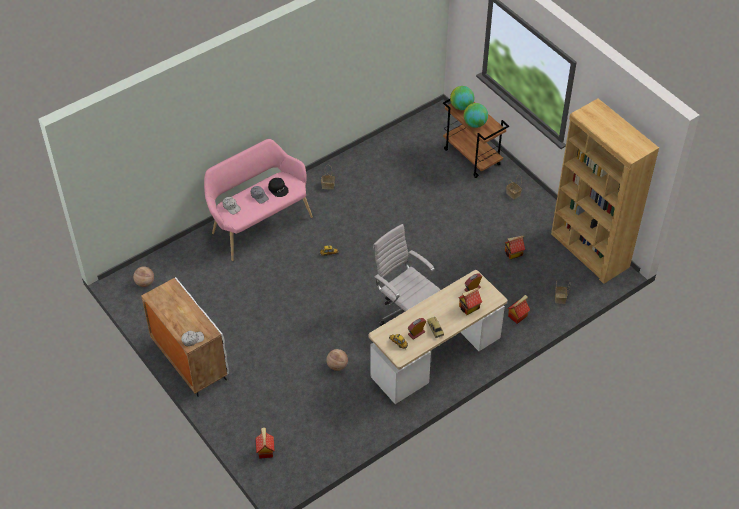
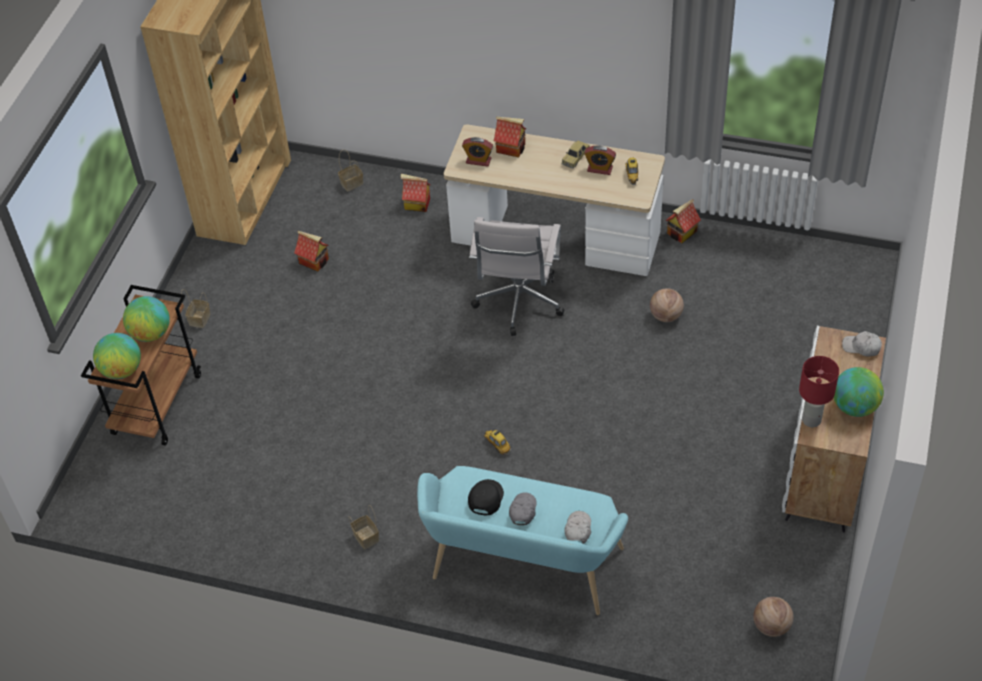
camera: 125 degrees left, 0 degrees up
pink bench [204,139,313,261] -> turquoise bench [417,466,628,615]
toy house [255,427,275,459] -> toy house moved to [666,199,701,243]
none -> red table lamp [799,356,839,427]
none -> globe [834,367,884,417]

